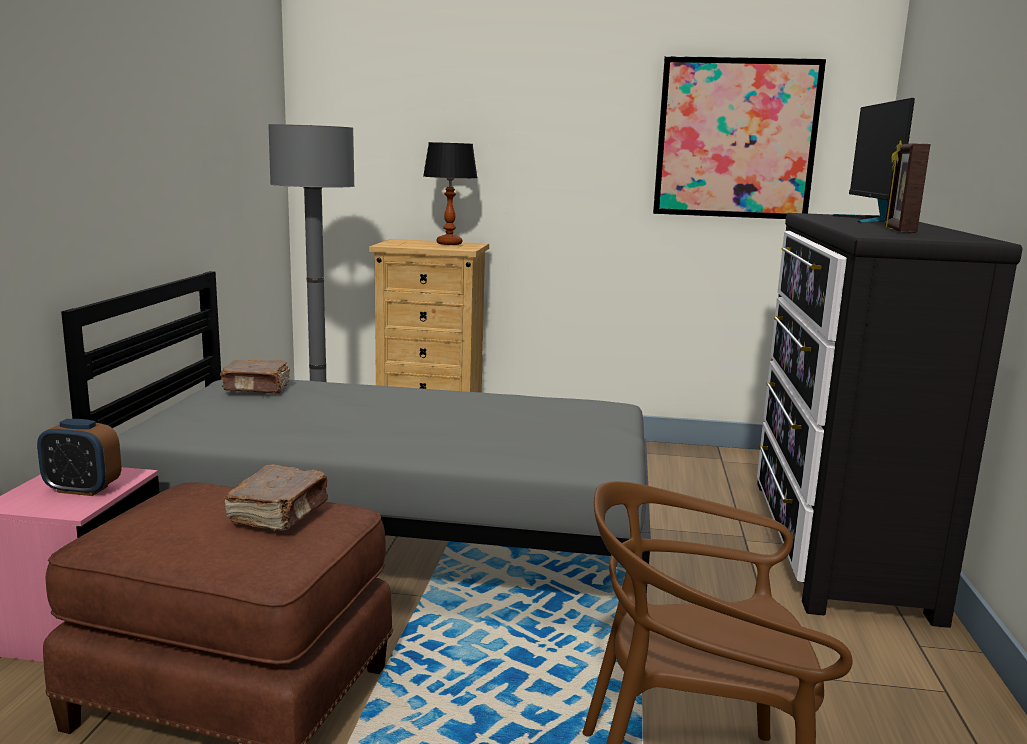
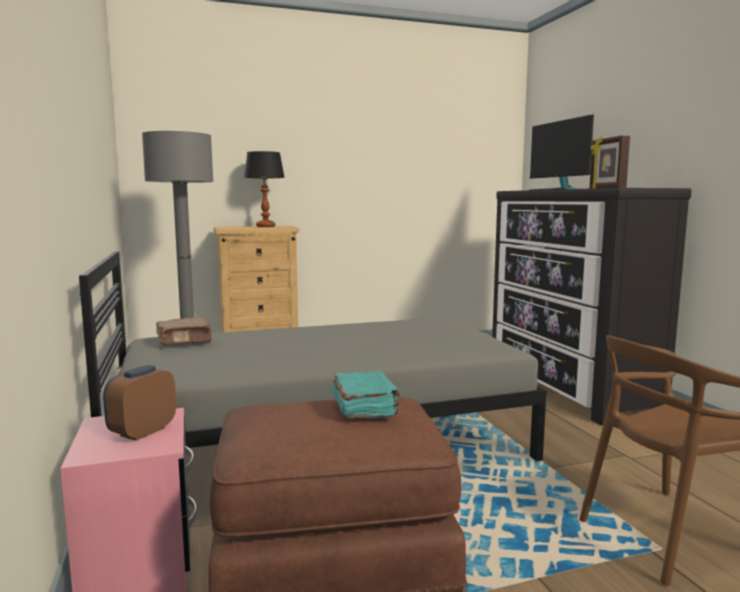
camera: 25 degrees left, 5 degrees down
alarm clock [37,419,121,496] -> alarm clock turned 135 degrees clockwise [103,365,176,441]
brown book [224,464,329,531] -> turquoise book [332,371,401,419]
picture [653,56,826,219] -> none

